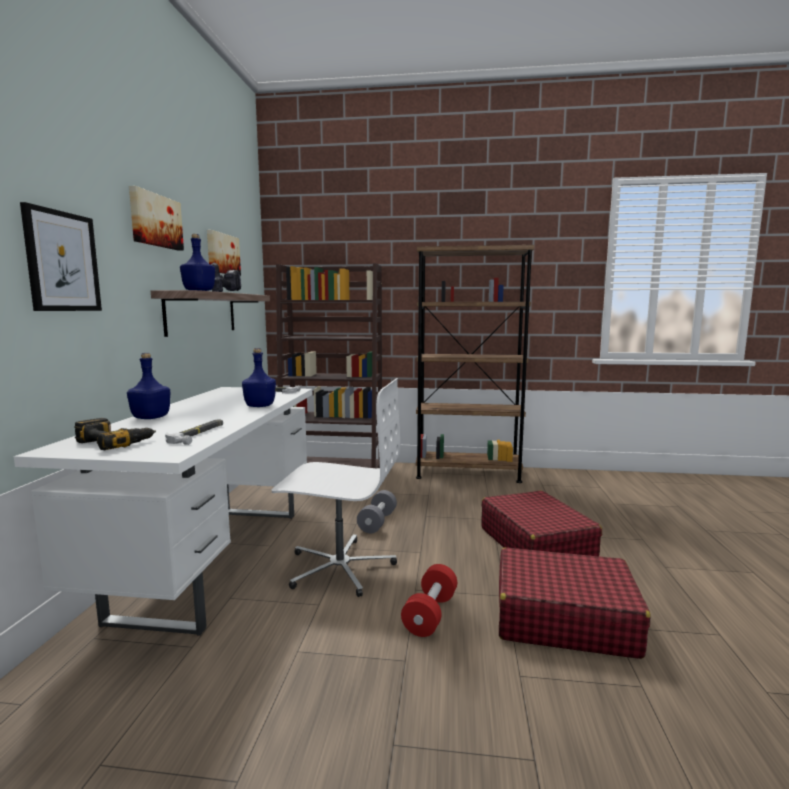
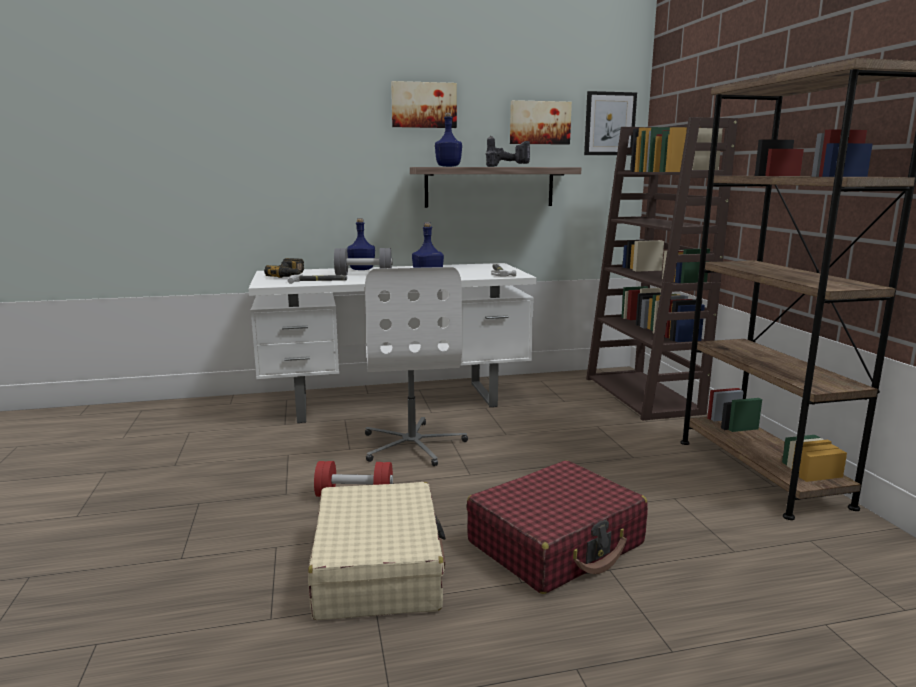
camera: 70 degrees right, 5 degrees up
picture [20,202,102,311] -> picture moved to [584,91,637,155]
grey dumbbell [357,490,397,533] -> grey dumbbell moved to [334,248,393,275]
red suitcase [499,547,651,659] -> beige suitcase [308,482,446,620]

